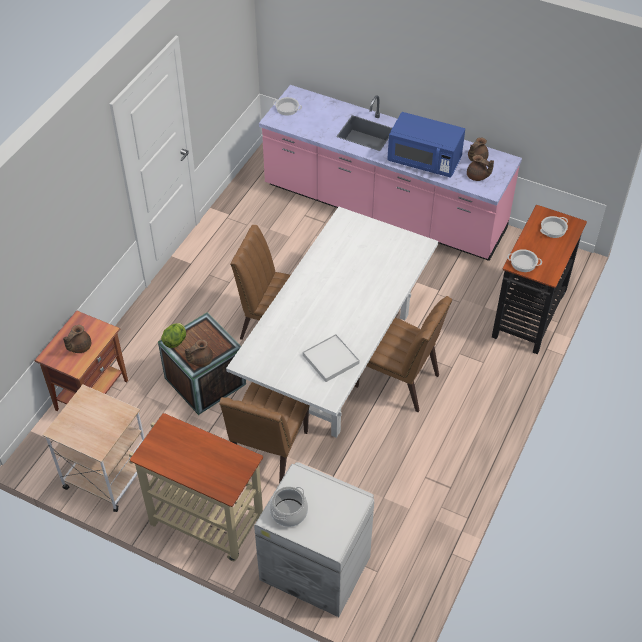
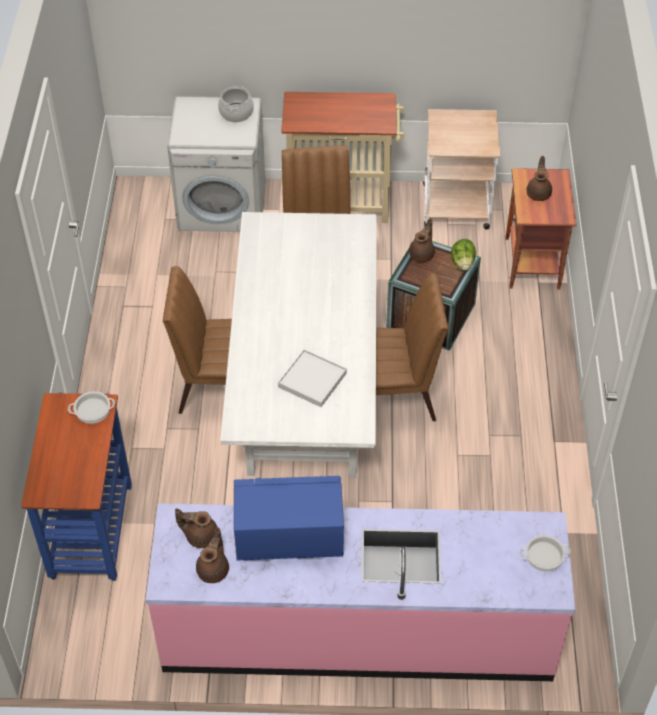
camera: 155 degrees right, 0 degrees up
white tray [303,334,359,382] -> white tray moved to [278,349,347,407]
black cart [492,205,587,354] -> blue cart [21,393,132,581]
cooking pot [540,216,568,238] -> none

